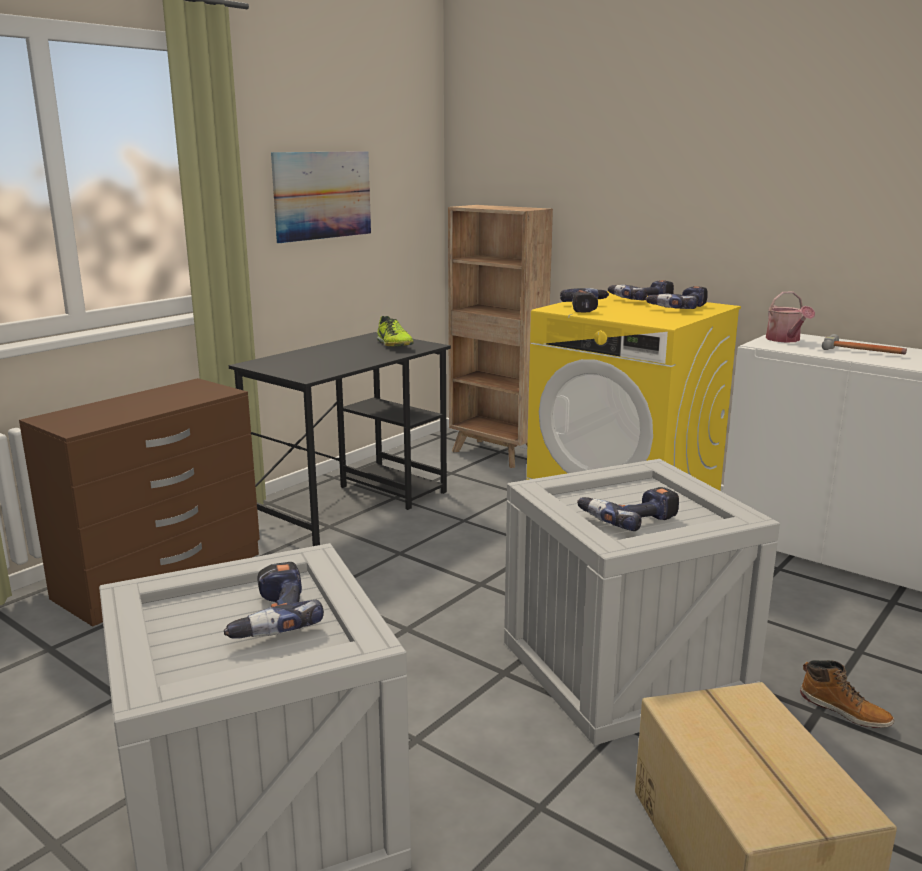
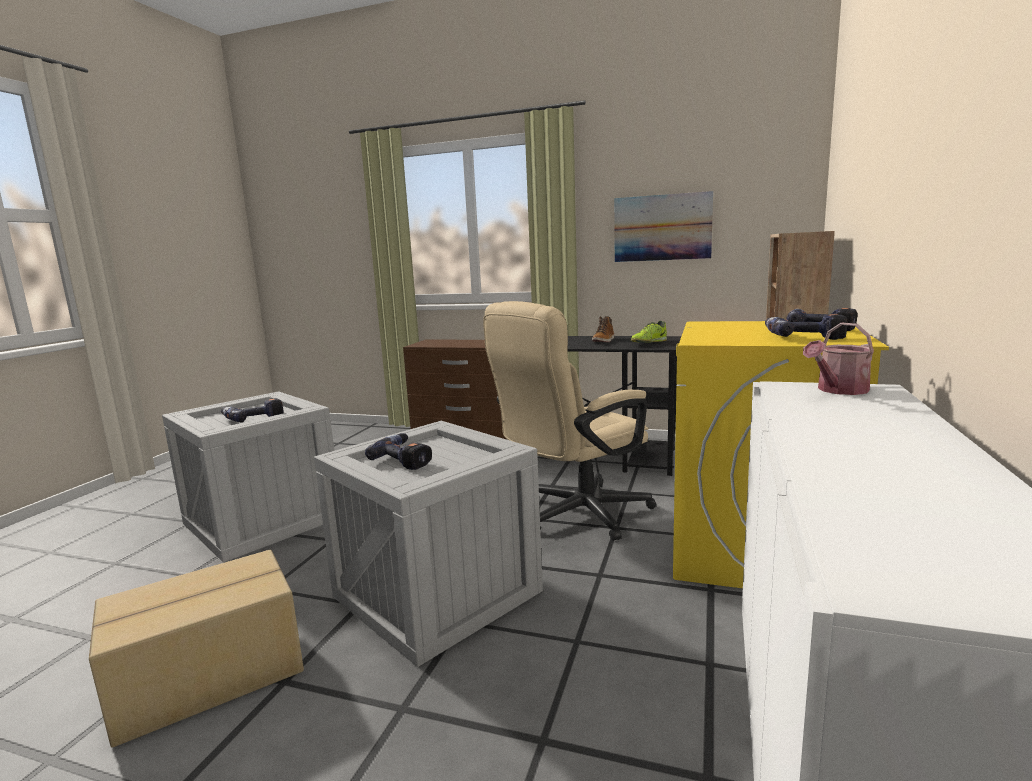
camera: 70 degrees right, 5 degrees down
power drill [560,288,609,312] -> none
boot [800,660,894,728] -> boot moved to [592,316,615,342]
hammer [822,334,907,354] -> none
none -> beige office chair [483,301,657,541]

